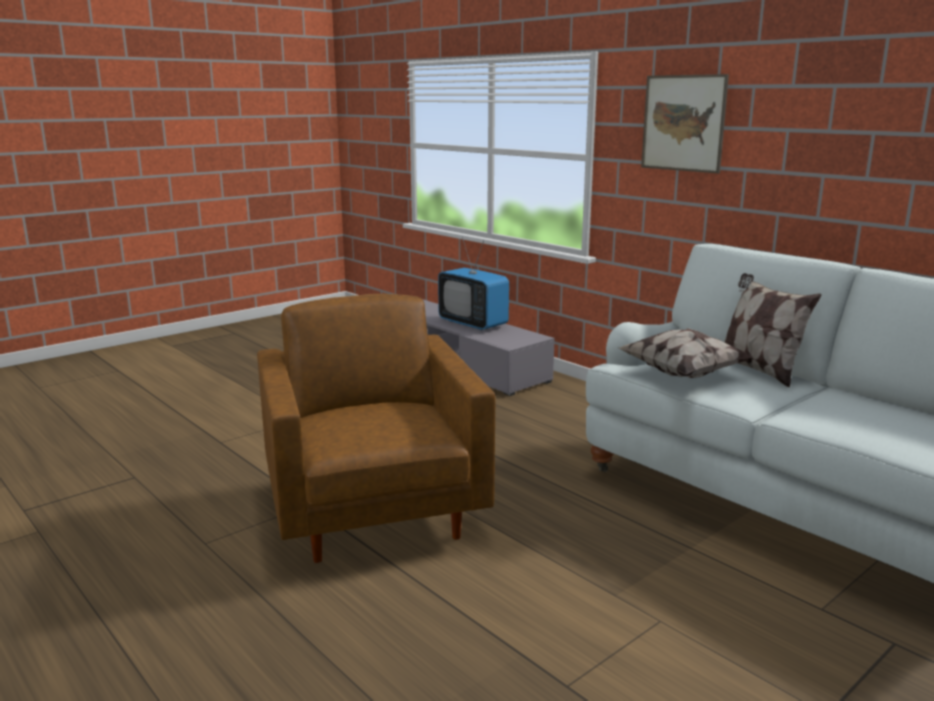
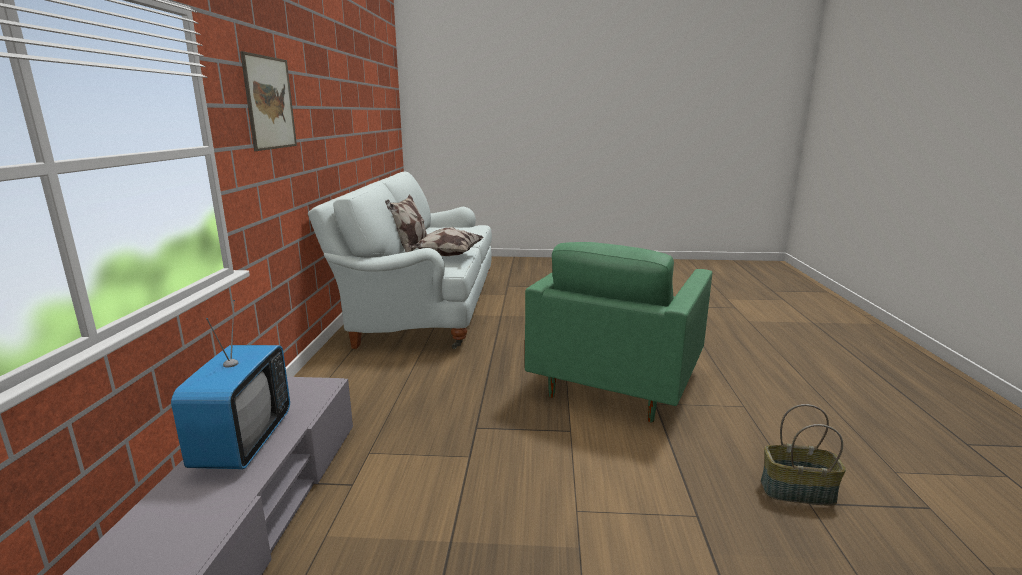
camera: 135 degrees left, 0 degrees up
brown armchair [257,294,495,563] -> green armchair [525,242,712,423]
none -> basket [761,404,846,506]

